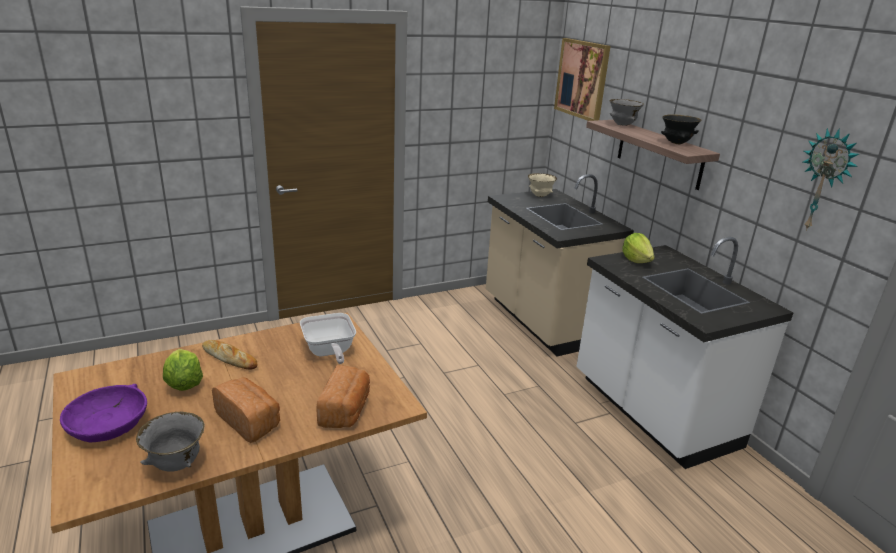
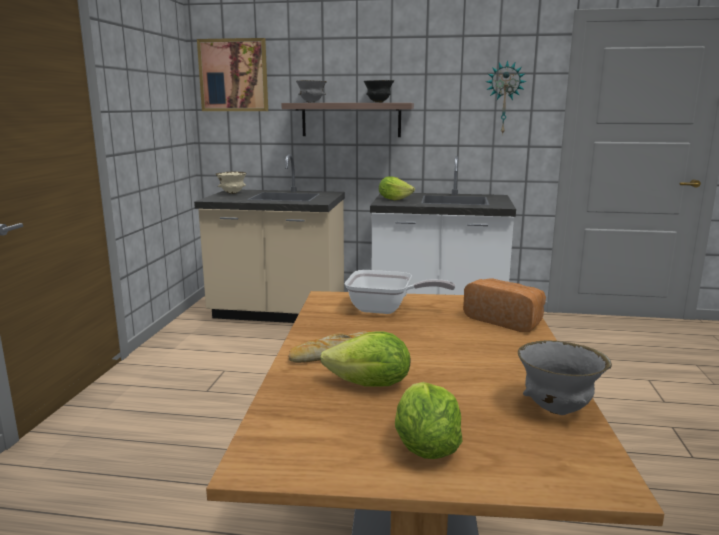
camera: 55 degrees left, 10 degrees down
purple bowl [60,384,147,442] -> lettuce [395,382,463,459]
bread [212,378,280,443] -> none

